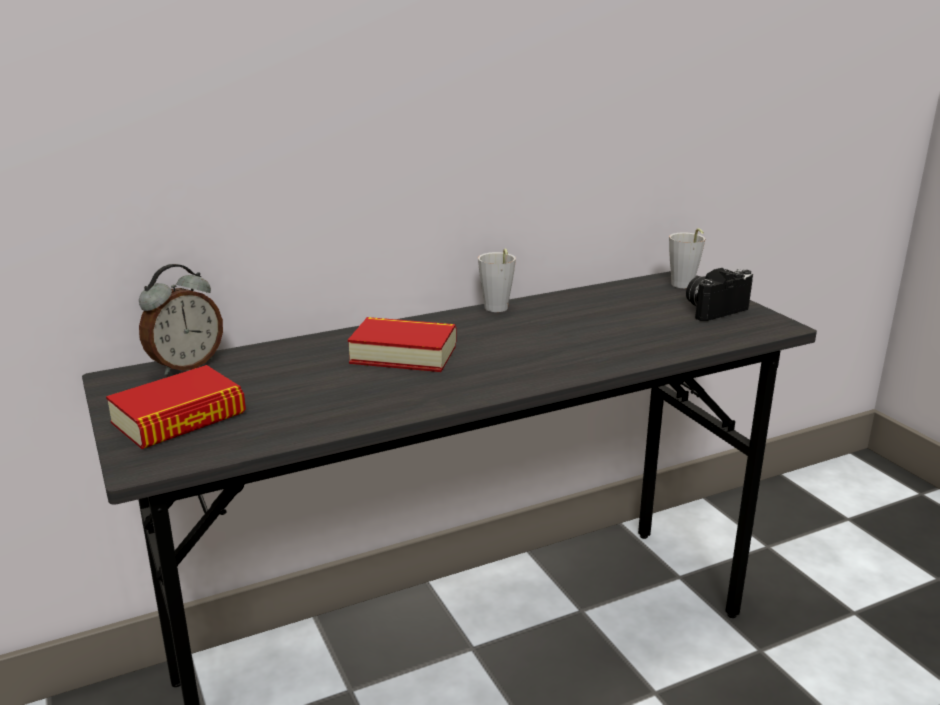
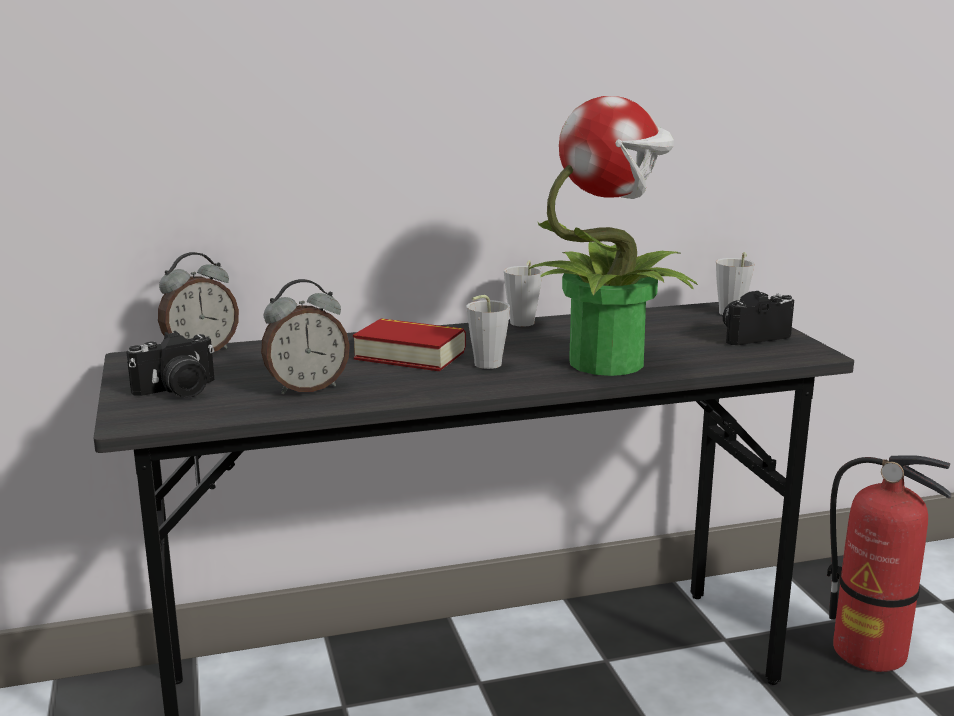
camera: 10 degrees right, 5 degrees down
book [106,365,246,449] -> camera [126,331,214,398]
none -> alarm clock [261,279,350,395]
none -> grey cup [466,295,510,369]
none -> potted plant [528,96,698,376]
none -> fire extinguisher [827,455,951,672]

